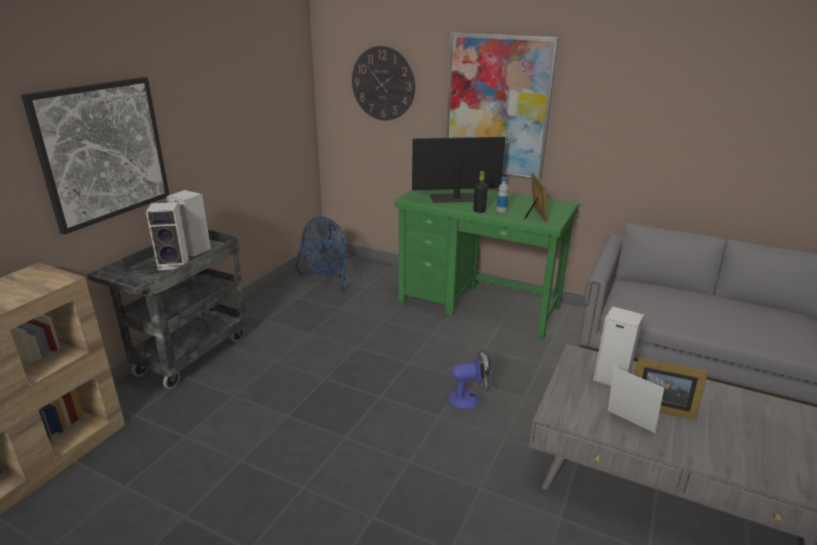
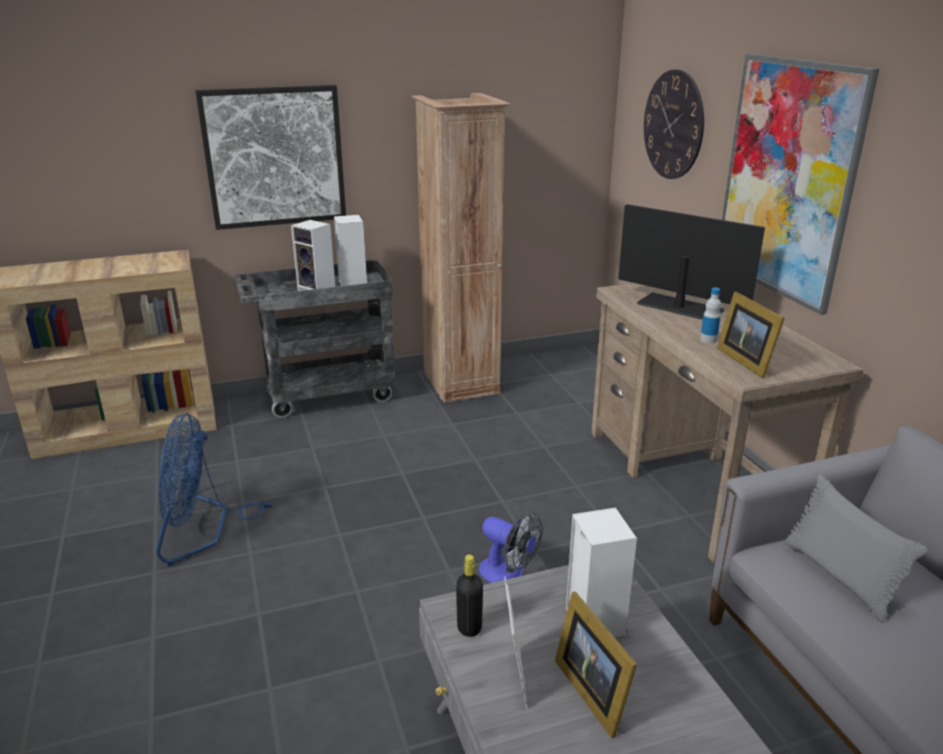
camera: 45 degrees right, 0 degrees up
blue fan [295,216,349,293] -> blue fan moved to [156,413,274,567]
green desk [394,189,579,339] -> brown desk [591,283,863,564]
black bottle [473,171,488,213] -> black bottle moved to [456,554,483,637]
picture frame [524,173,547,222] -> picture frame turned 120 degrees clockwise [717,292,785,378]
none -> brown cabinet [411,93,510,403]
none -> grey pillow [783,475,927,623]

